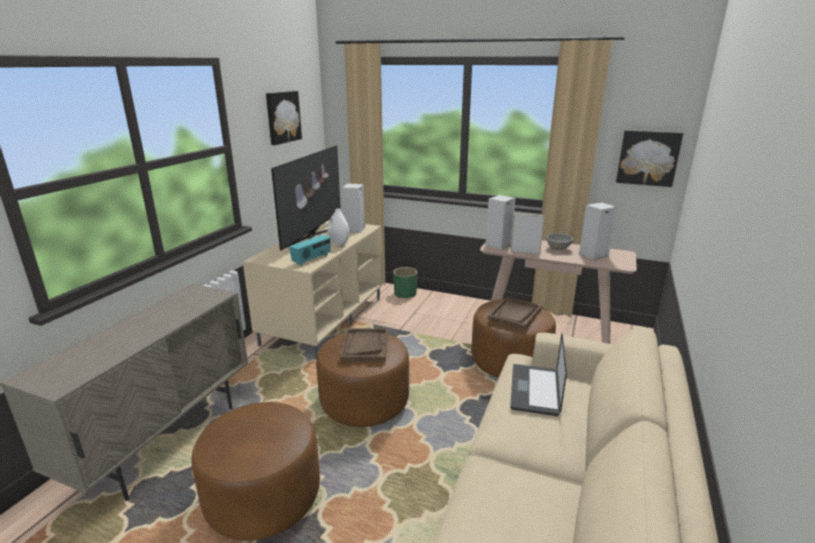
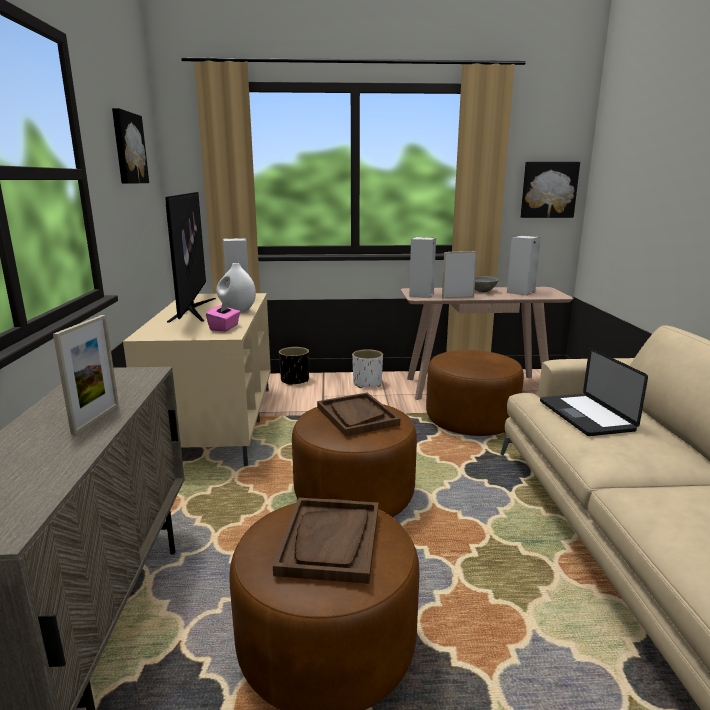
camera: 25 degrees left, 5 degrees down
radio [289,235,331,266] -> pink tissue box [206,300,240,332]
green planter [393,267,417,298] -> black planter [279,347,309,386]
brown tray [488,297,542,330] -> brown tray moved to [273,498,378,584]
none -> picture frame [53,315,119,435]
none -> white planter [352,349,383,388]

